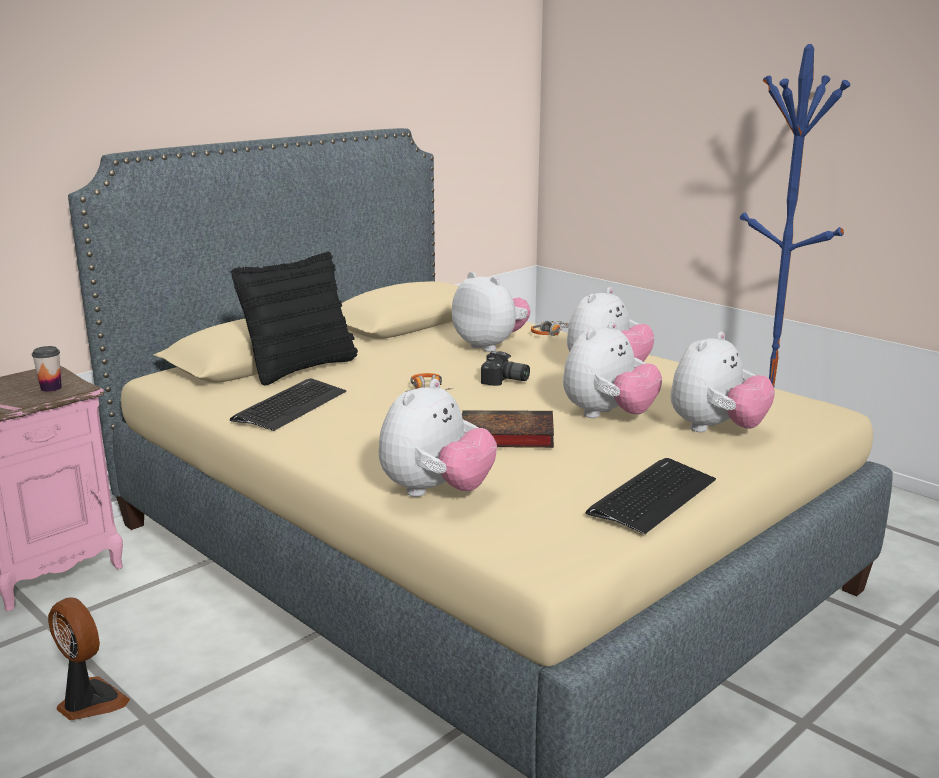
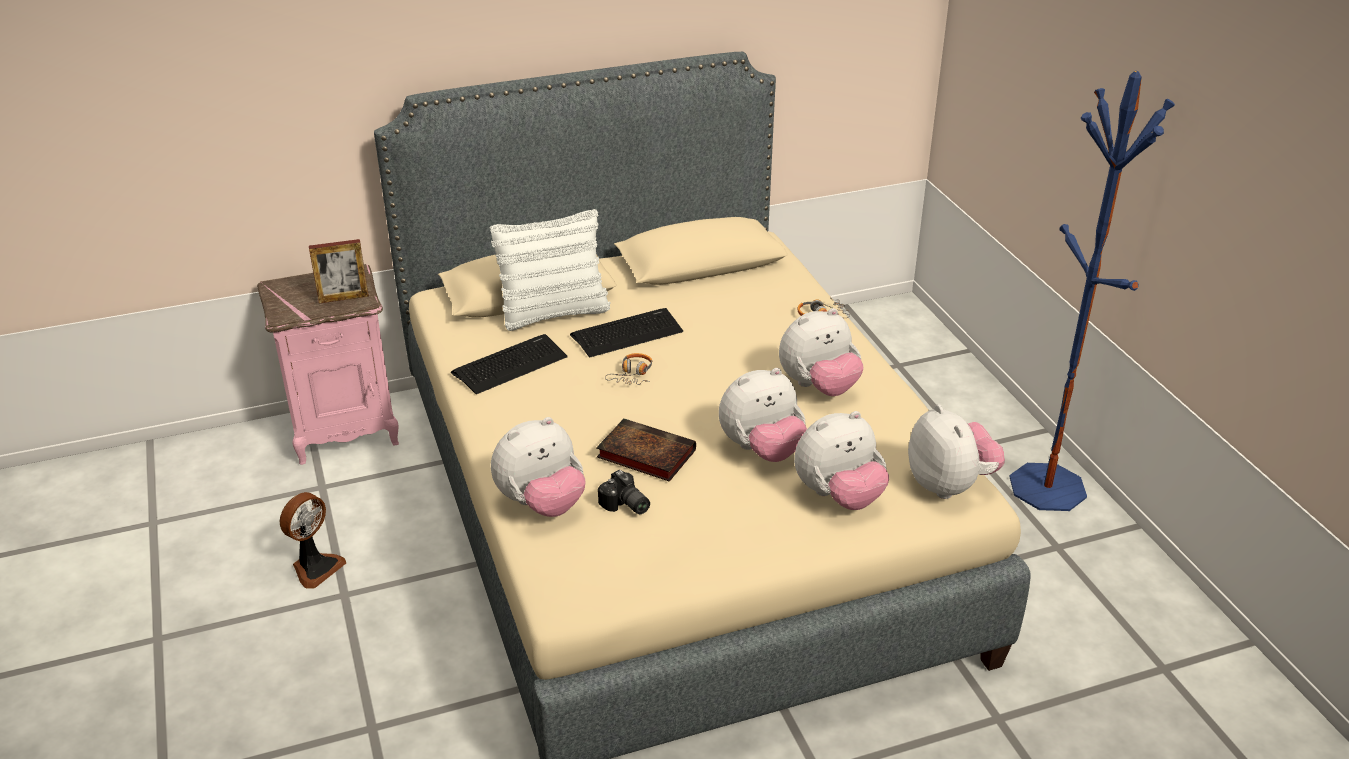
camera: 25 degrees right, 15 degrees up
cup [32,346,62,392] -> picture frame [309,239,369,303]
fan [48,597,130,720] -> fan turned 60 degrees clockwise [280,492,346,589]
black pillow [230,252,358,385] -> white pillow [490,209,611,331]
plush toy [452,271,530,352] -> plush toy moved to [908,404,1005,499]
camera [481,351,530,386] -> camera moved to [598,470,650,514]
keyboard [586,458,716,534] -> keyboard moved to [570,308,683,358]

